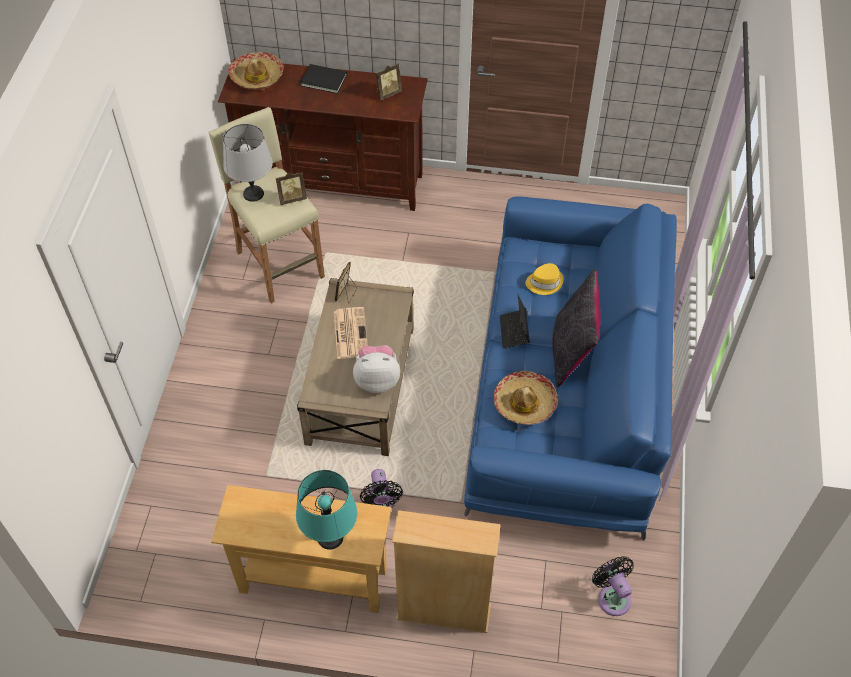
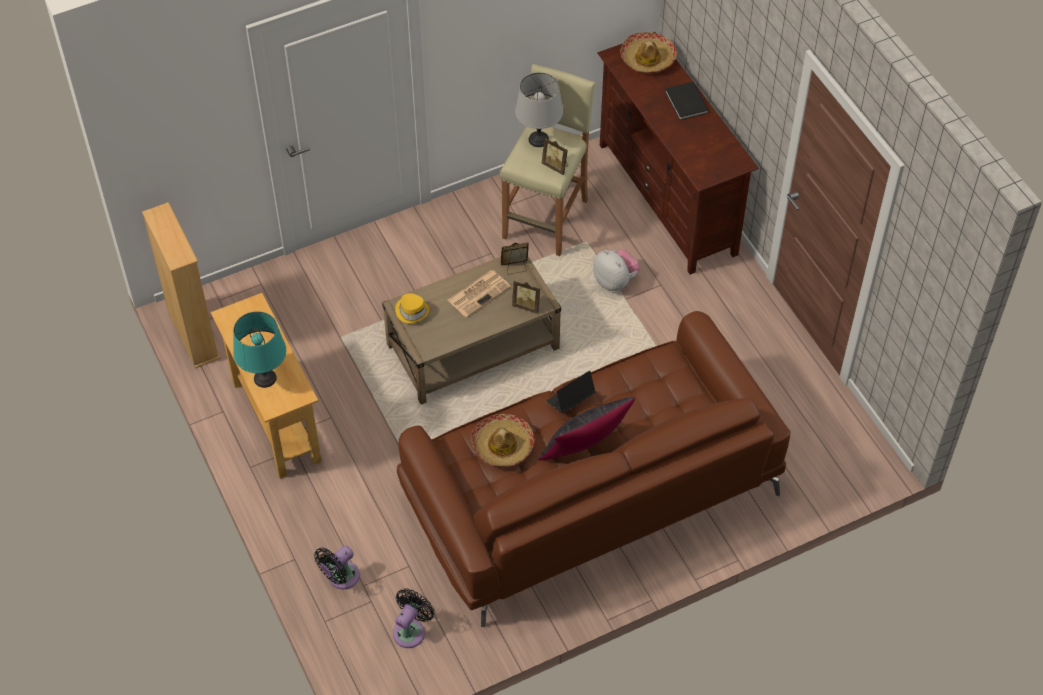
camera: 55 degrees right, 0 degrees up
plush toy [353,345,400,393] -> plush toy moved to [593,249,640,291]
black fan [360,469,403,509] -> black fan moved to [314,546,360,589]
picture frame [376,63,402,101] -> picture frame moved to [512,280,540,314]
beige bookcase [392,510,501,633] -> beige bookcase moved to [142,202,221,368]
blue sofa [464,196,677,541] -> brown sofa [397,311,791,627]
yellow hat [525,263,564,295] -> yellow hat moved to [395,293,430,323]

